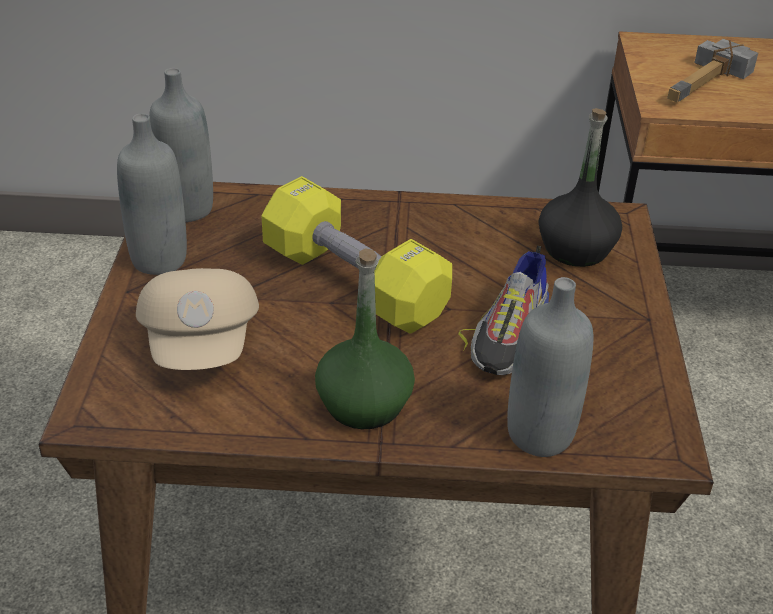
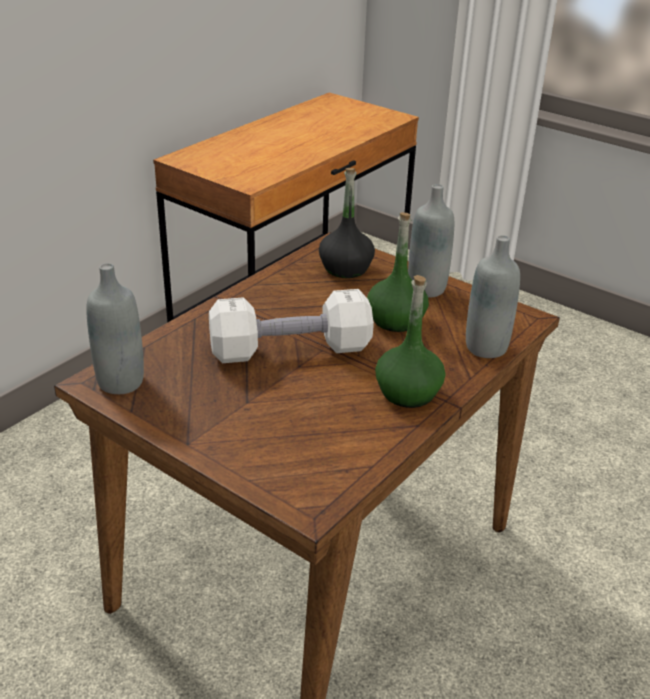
camera: 55 degrees left, 5 degrees down
grey bottle [117,113,187,275] -> grey bottle moved to [408,184,454,298]
beige cap [136,268,259,370] -> none
yellow dumbbell [262,176,452,334] -> white dumbbell [209,289,374,363]
shoe [458,246,549,375] -> green bottle [367,212,429,332]
hammer [667,39,758,102] -> none

